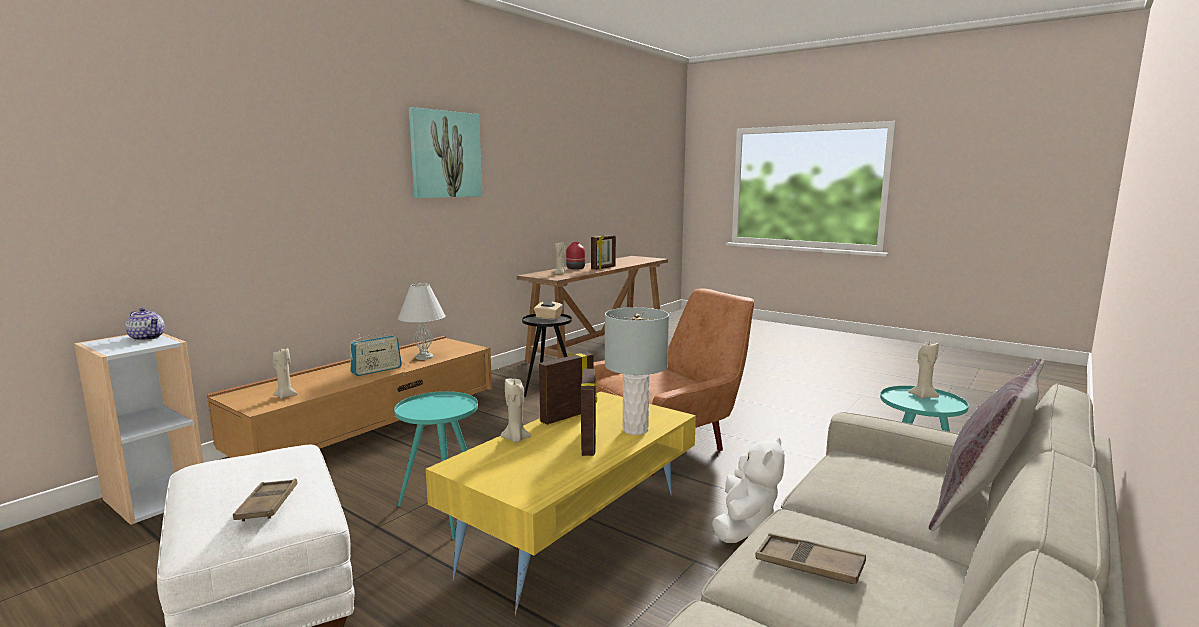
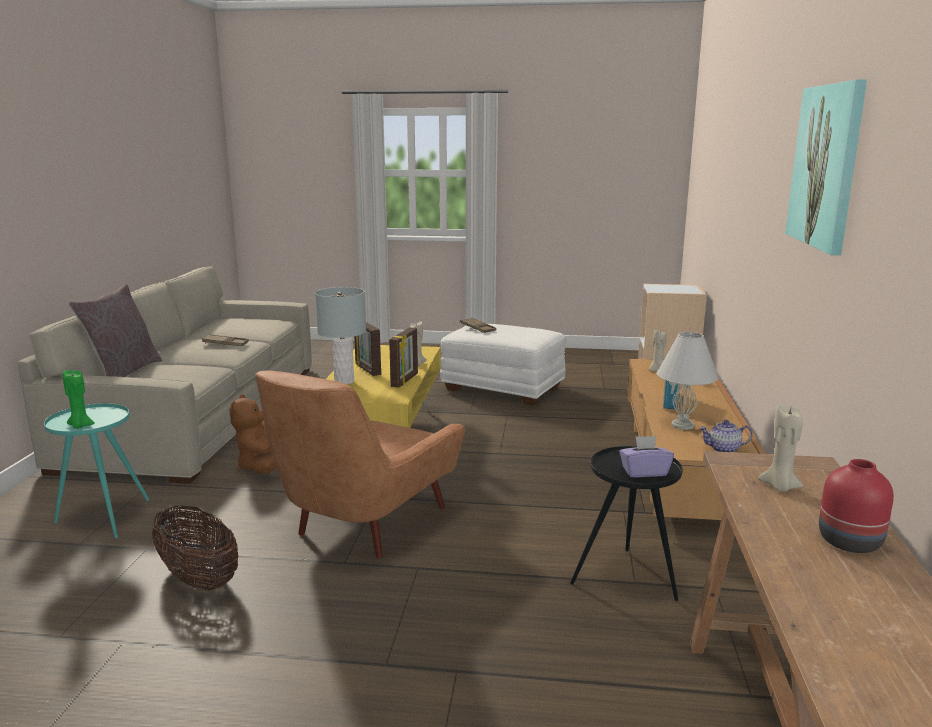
camera: 150 degrees right, 5 degrees up
teapot [125,308,165,341] -> teapot moved to [699,420,753,452]
turquoise side table [394,391,478,539] -> none
beige tissue box [534,298,563,320] -> purple tissue box [619,436,674,477]
picture frame [591,235,616,270] -> none
white plush toy [712,437,785,543] -> brown plush toy [229,394,277,474]
beige candle [908,342,939,399] -> green candle [63,370,95,429]
none -> basket [152,506,238,591]

